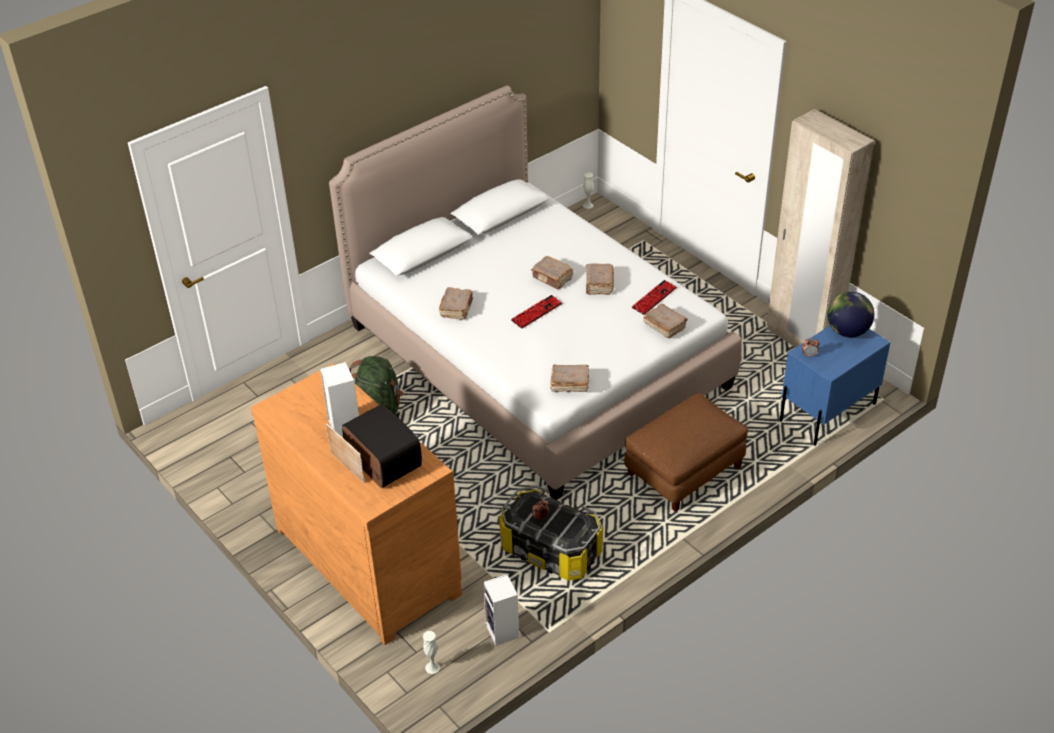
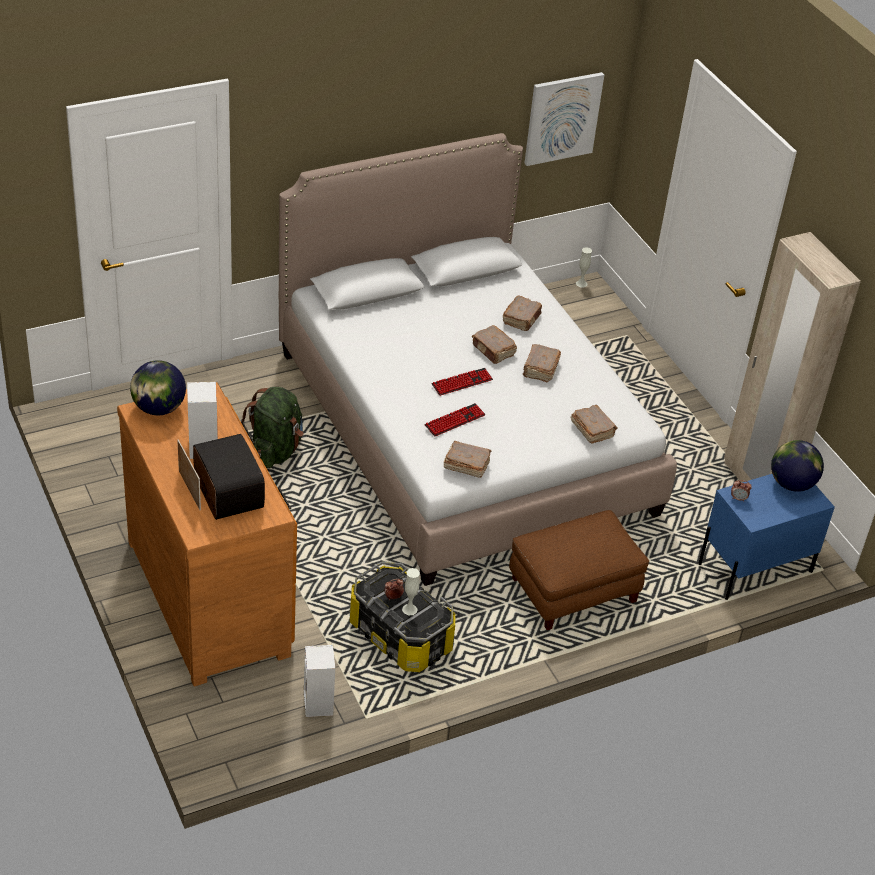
camera: 10 degrees right, 0 degrees up
white vase [422,631,440,674] -> white vase moved to [402,568,420,615]
brown book [439,287,473,320] -> brown book moved to [503,296,542,331]
keyboard [632,280,677,315] -> keyboard moved to [424,403,486,437]
none -> globe [130,360,186,415]
none -> picture [524,72,604,166]

